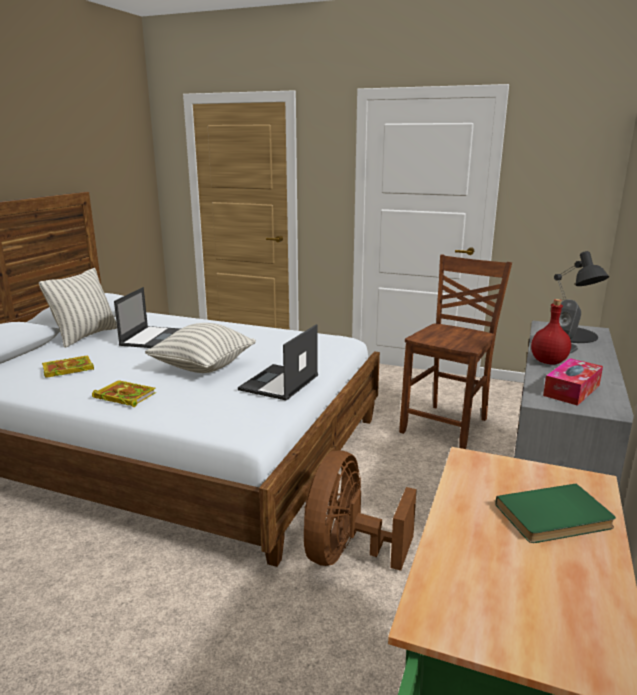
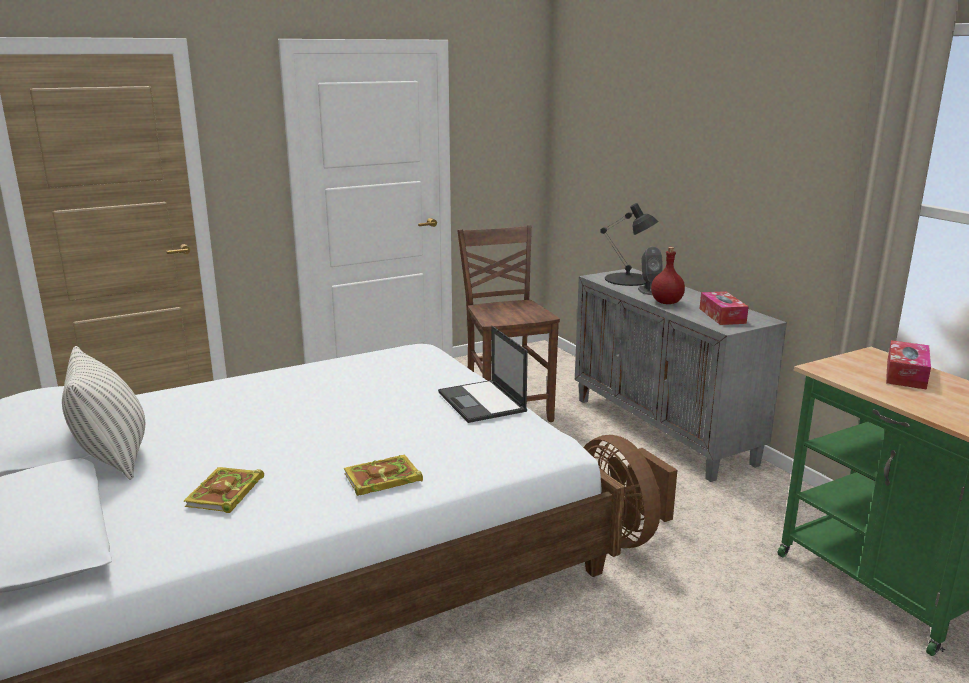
camera: 50 degrees left, 0 degrees up
laptop [114,287,180,348] -> none
pillow [145,323,256,373] -> none
green book [495,484,616,543] -> tissue box [886,340,931,390]

